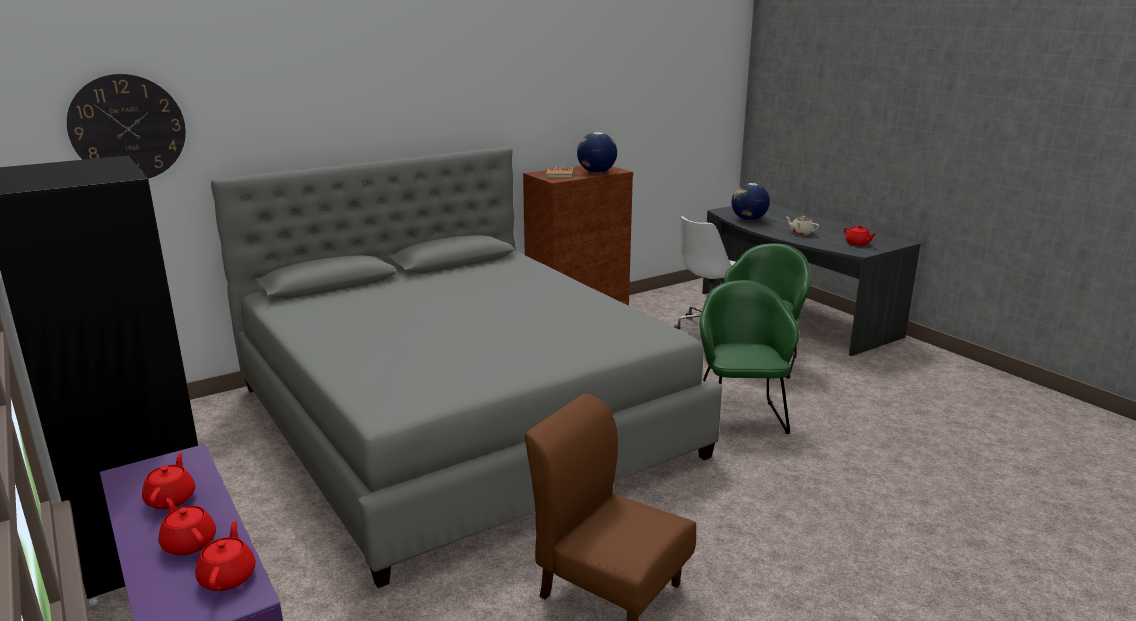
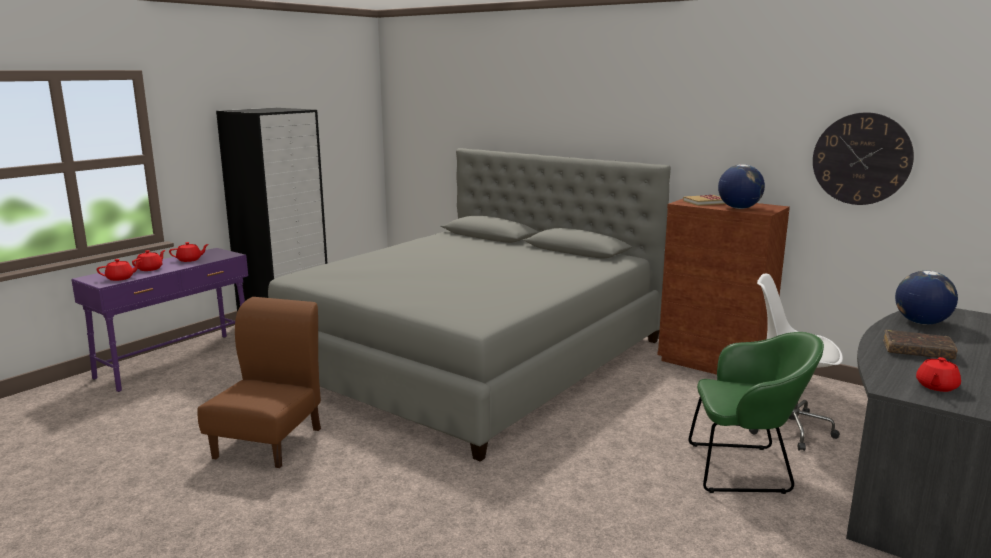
camera: 70 degrees right, 5 degrees down
wall clock [67,74,186,179] -> wall clock moved to [813,112,914,205]
green armchair [700,280,800,434] -> none
beige teapot [785,216,819,235] -> brown book [883,330,958,359]

